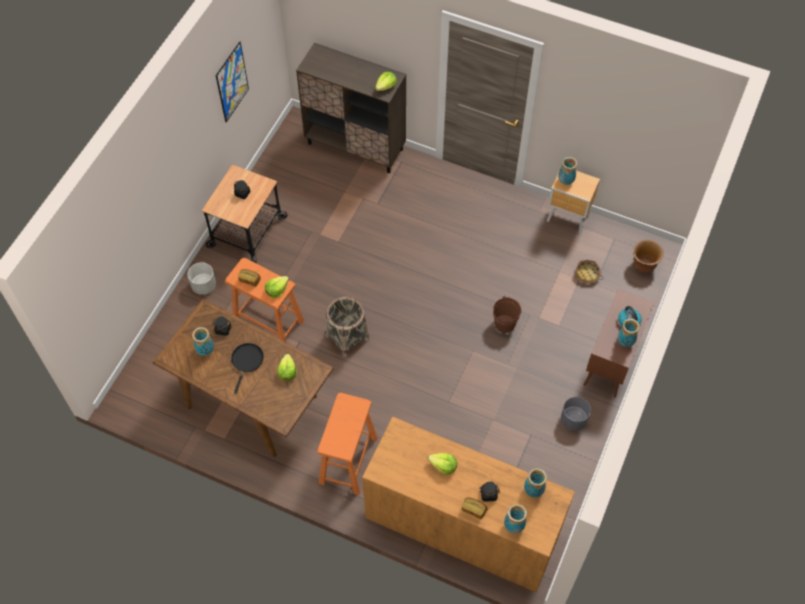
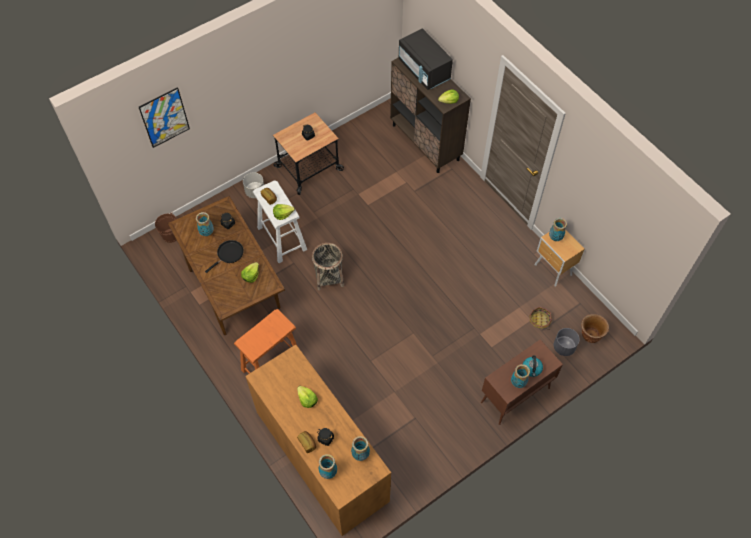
camera: 30 degrees right, 0 degrees up
picture [216,41,249,122] -> picture moved to [139,87,190,148]
orange stool [225,258,304,342] -> white stool [253,181,307,263]
brown bucket [493,296,521,333] -> brown bucket moved to [155,213,177,243]
grey planter [561,397,591,431] -> grey planter moved to [554,328,580,356]
none -> black microwave [399,29,453,90]

